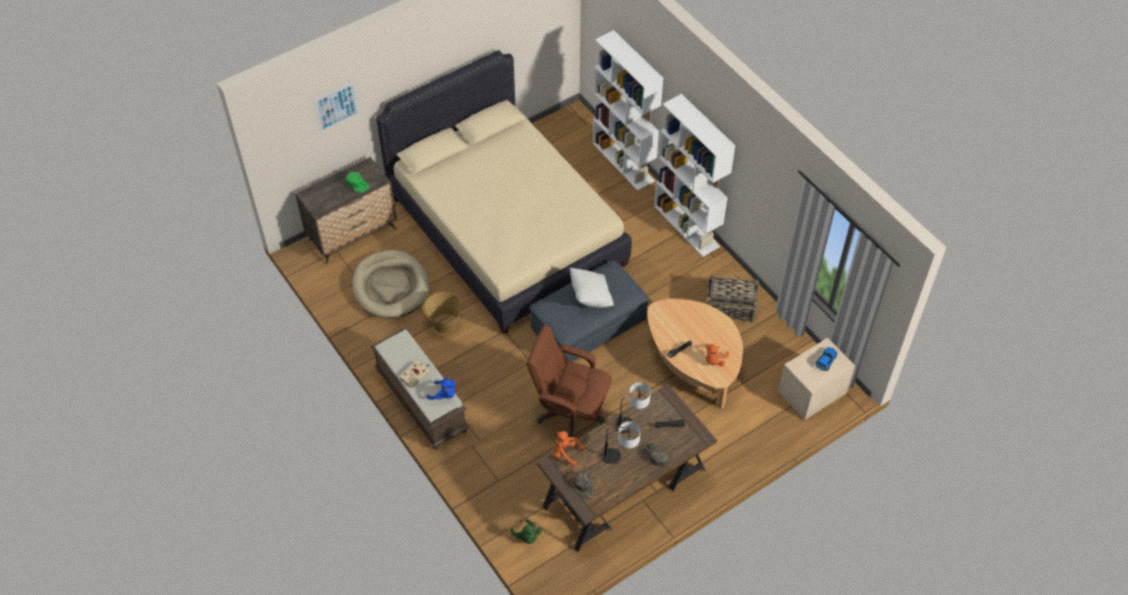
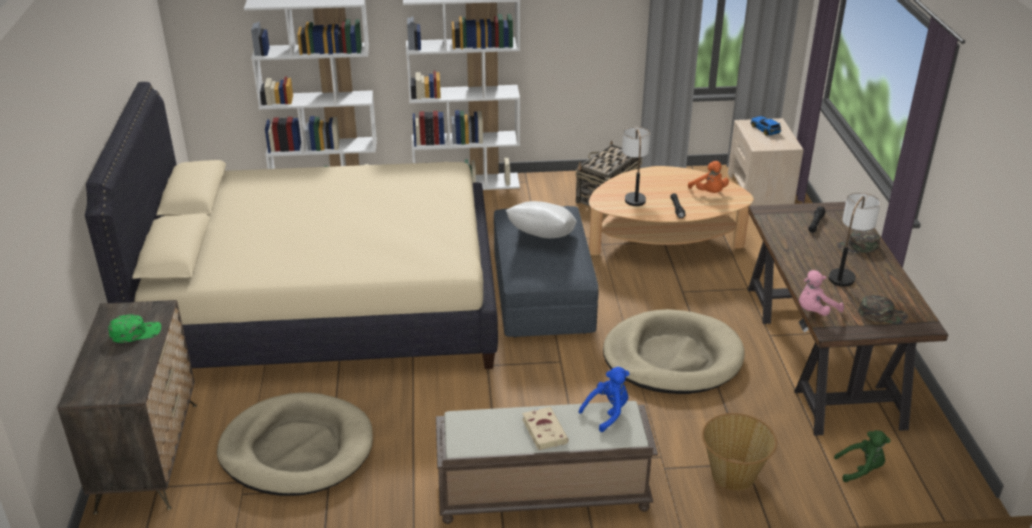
camera: 60 degrees left, 20 degrees down
picture [314,82,359,132] -> none
basket [423,291,463,333] -> basket moved to [702,413,777,491]
brown office chair [527,325,612,442] -> beige dog bed [603,309,744,394]
orange plush toy [554,431,585,466] -> pink plush toy [799,270,844,316]
table lamp [615,382,651,433] -> table lamp moved to [622,127,650,206]

